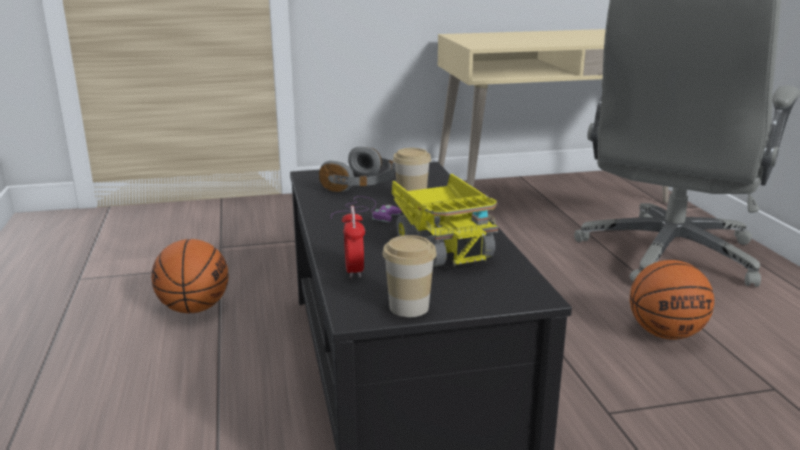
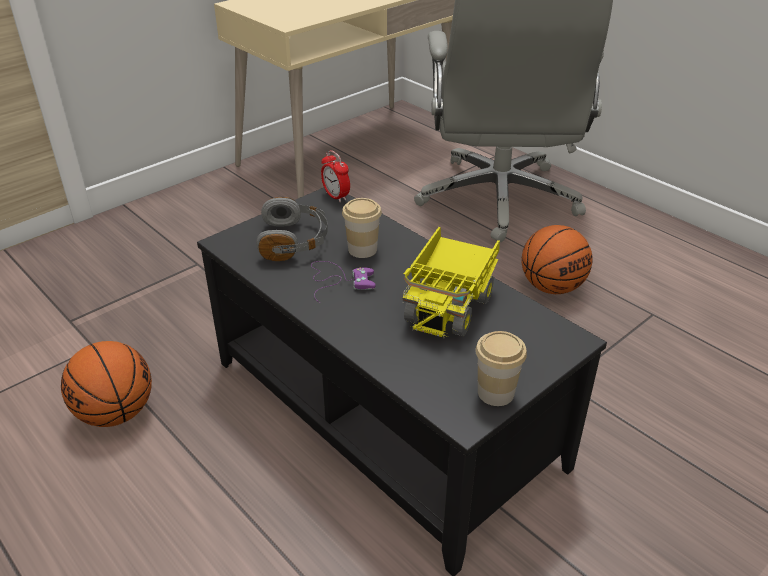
camera: 30 degrees left, 15 degrees up
alarm clock [342,205,365,278] -> alarm clock moved to [321,150,350,202]
toy truck [392,174,498,267] -> toy truck turned 75 degrees clockwise [402,227,500,339]

